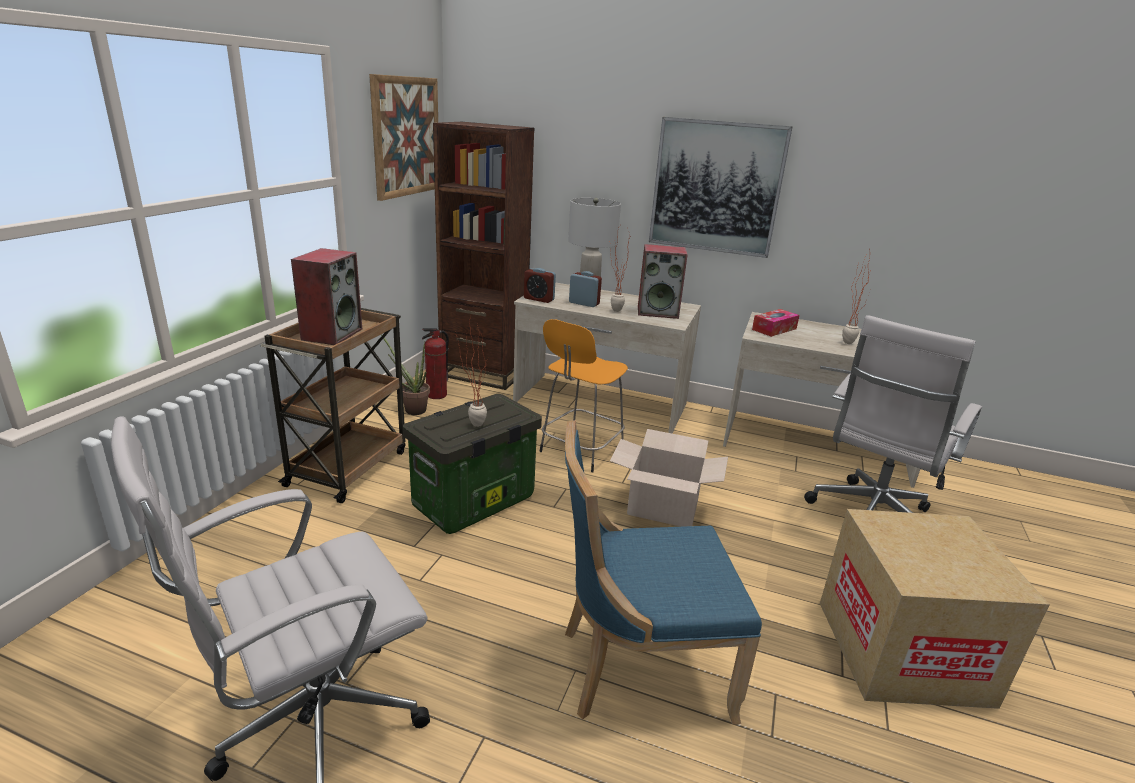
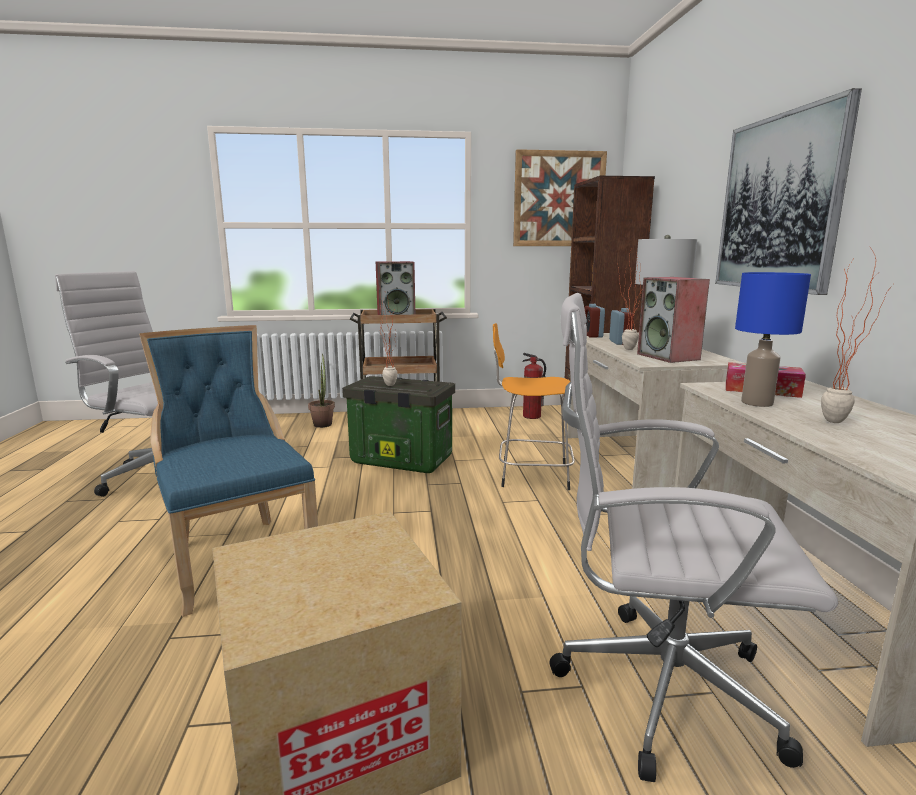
camera: 65 degrees right, 10 degrees down
potted plant [381,334,430,415] -> potted plant moved to [308,354,335,428]
cardboard box [610,429,728,527] -> none
none -> blue table lamp [735,272,811,407]

